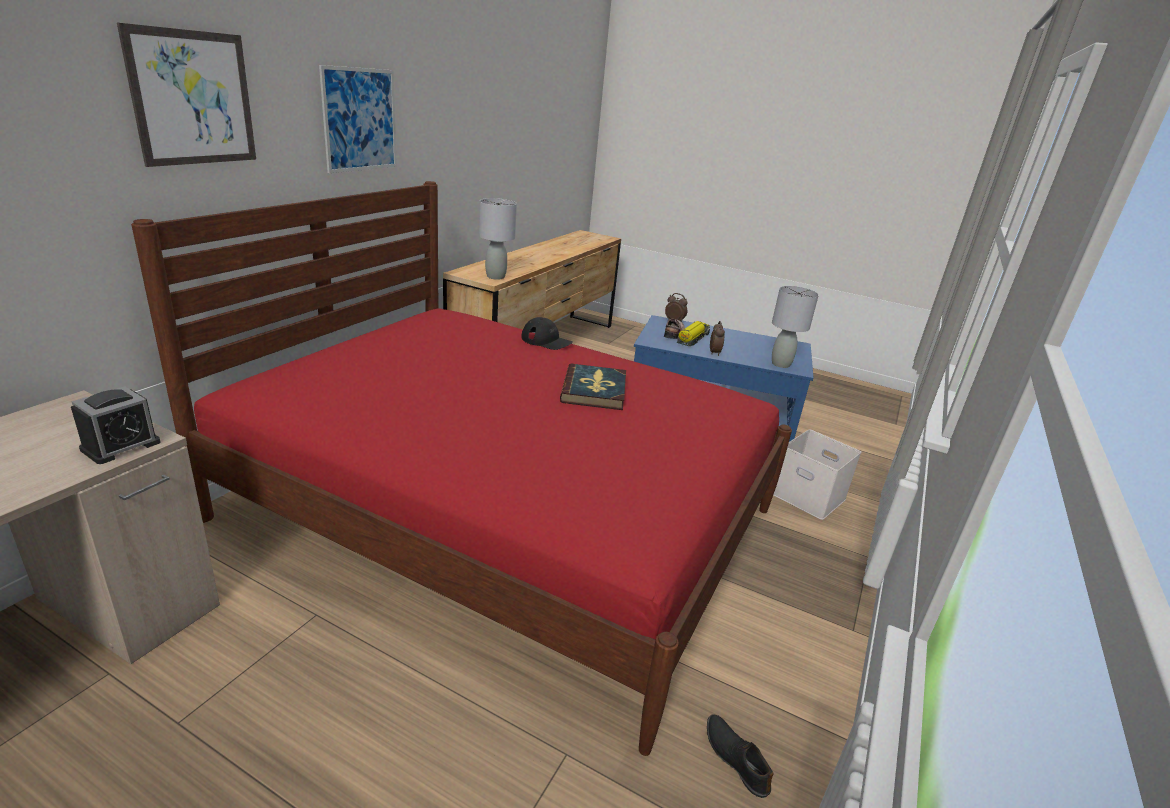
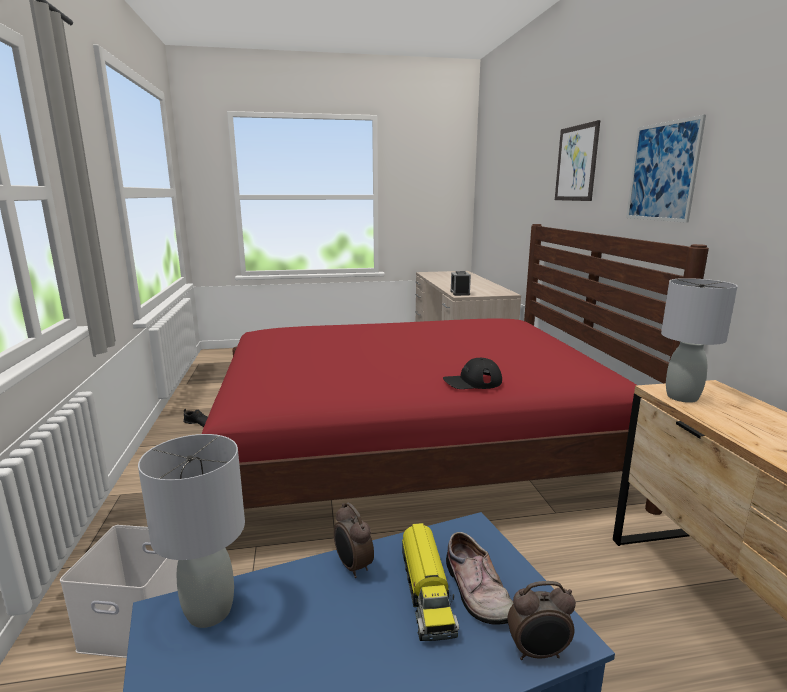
camera: 145 degrees right, 10 degrees down
book [560,364,626,410] -> none

